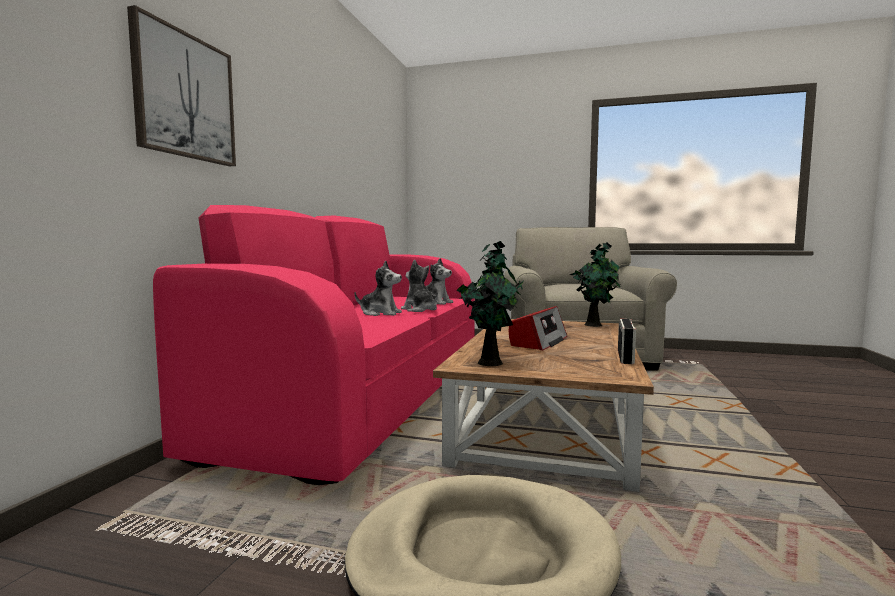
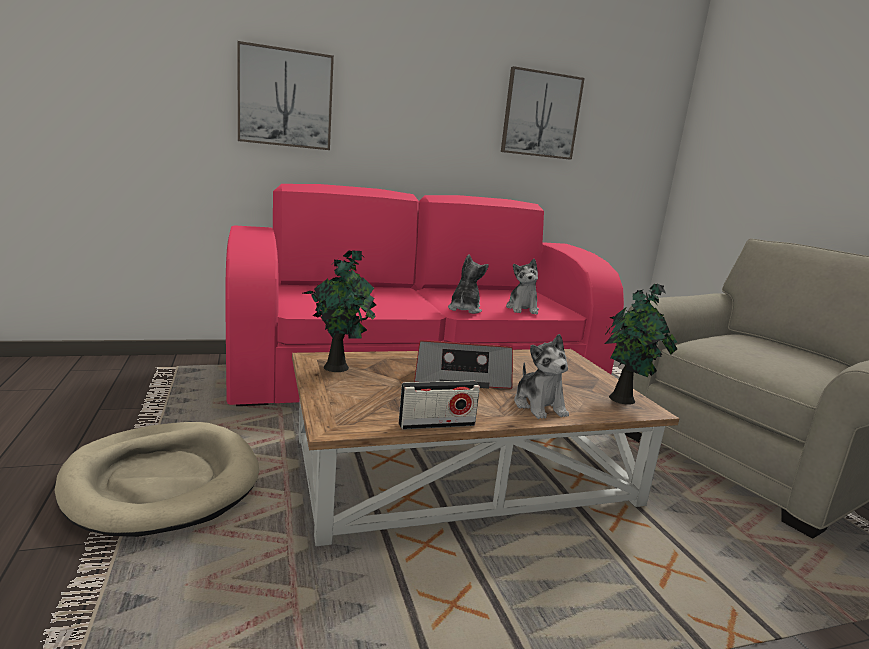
camera: 55 degrees right, 10 degrees up
plush toy [355,261,402,316] -> plush toy moved to [514,334,569,419]
none -> picture [501,66,585,160]

